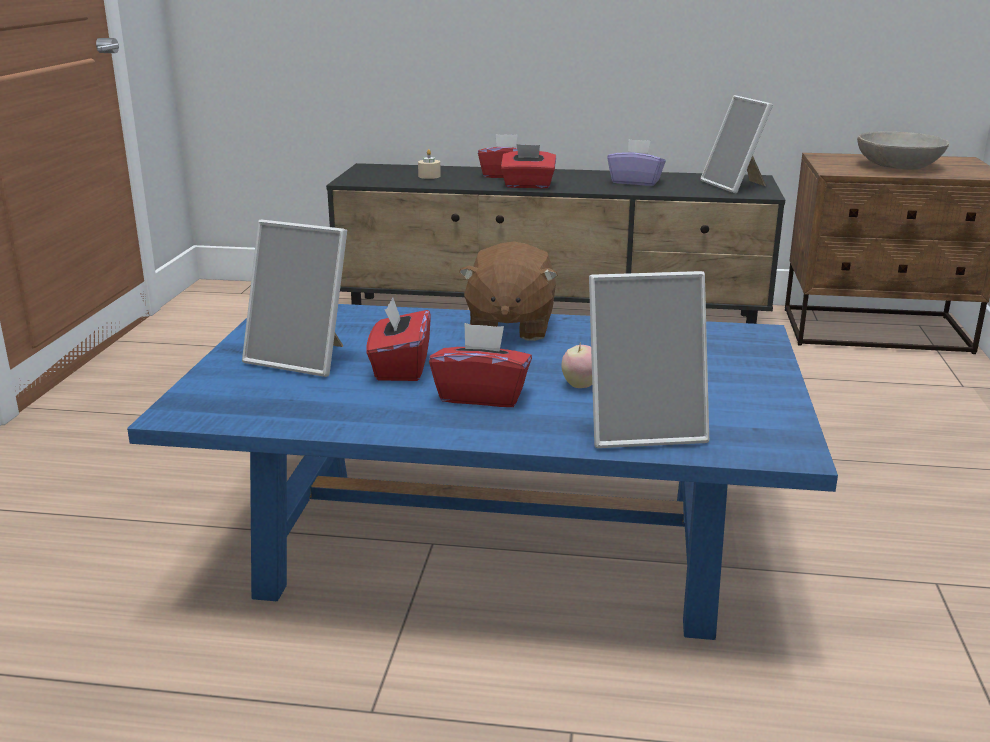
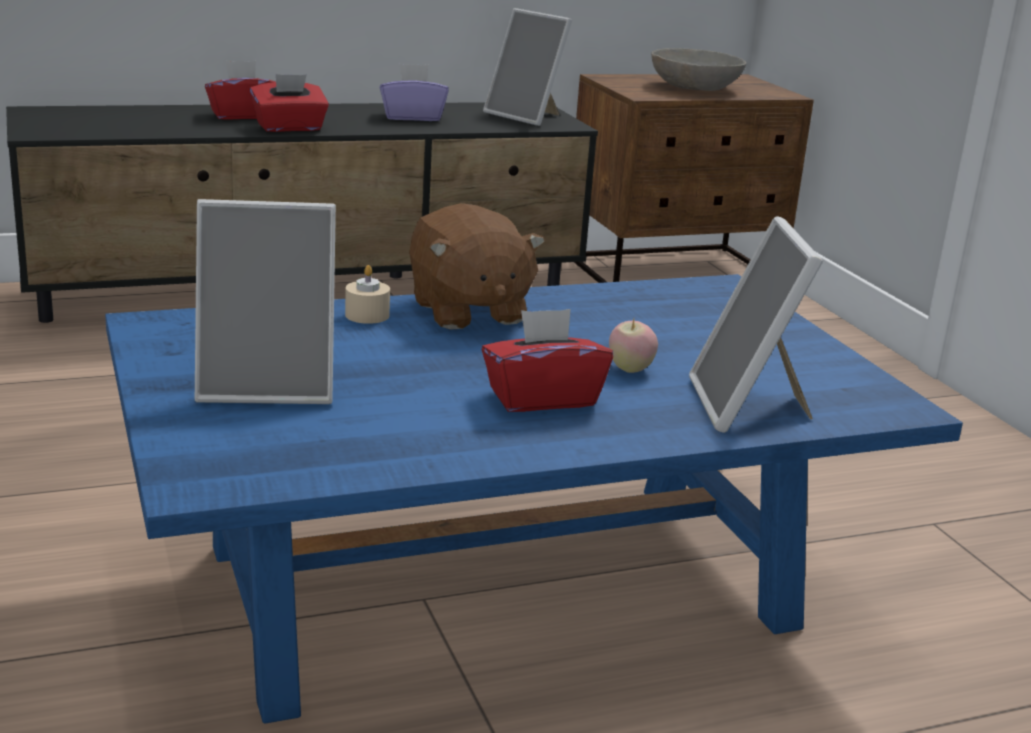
camera: 30 degrees left, 0 degrees up
red tissue box [367,297,431,381] -> none
beige candle [418,149,441,179] -> beige candle moved to [345,265,390,324]
picture frame [589,271,709,448] -> picture frame turned 120 degrees clockwise [689,217,823,433]

